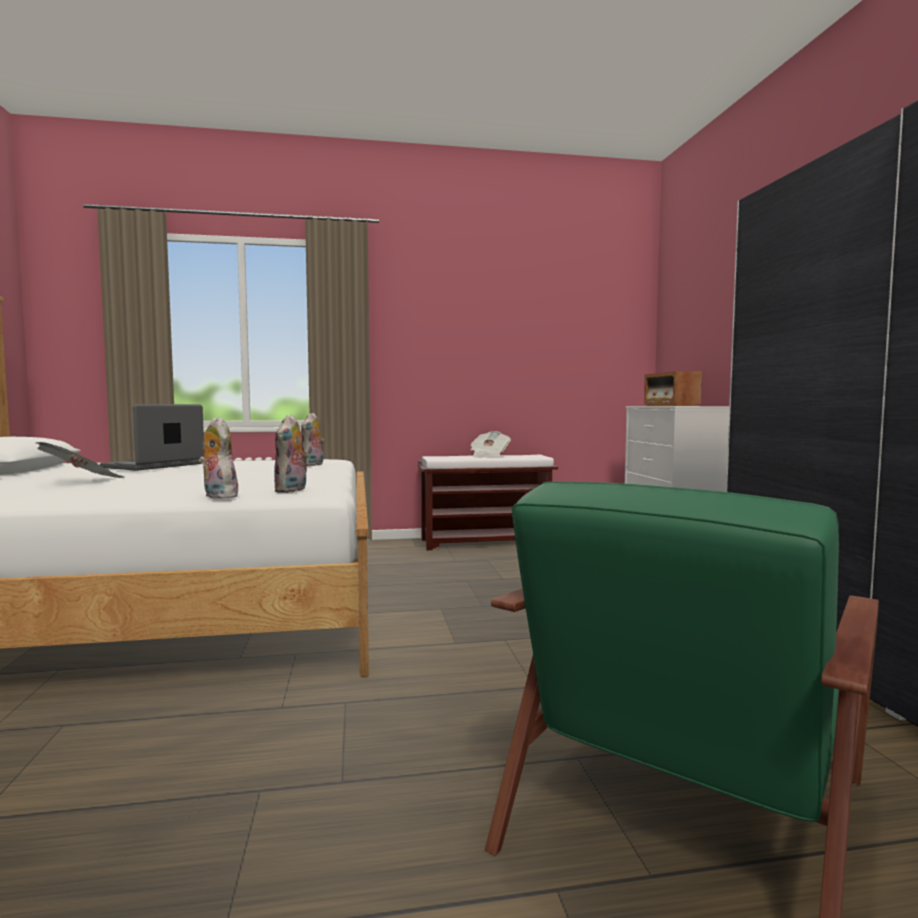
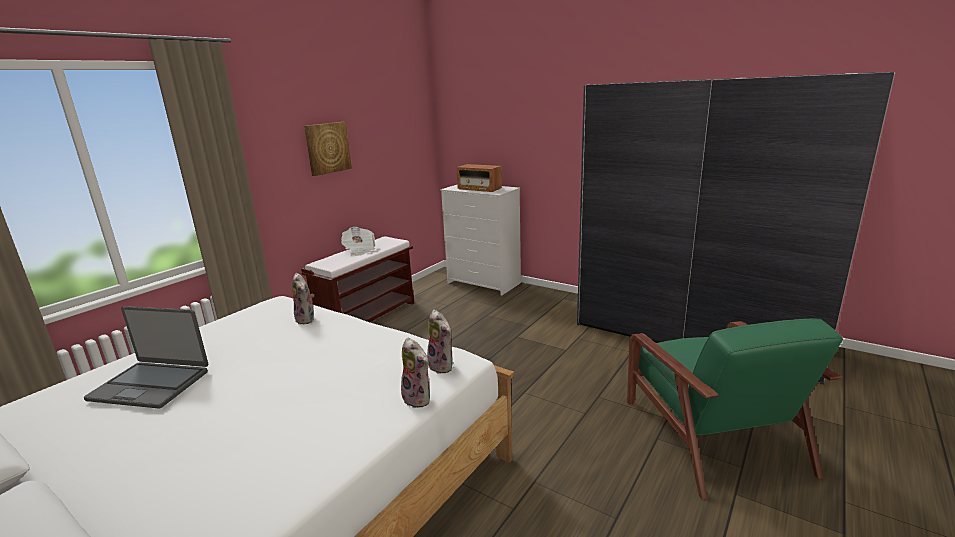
camera: 45 degrees left, 15 degrees up
newspaper [36,442,124,478] -> none
laptop [100,404,204,471] -> laptop turned 60 degrees counterclockwise [84,306,208,408]
plush toy [199,417,238,499] -> plush toy turned 135 degrees counterclockwise [401,337,430,408]
none -> picture [304,122,352,176]

